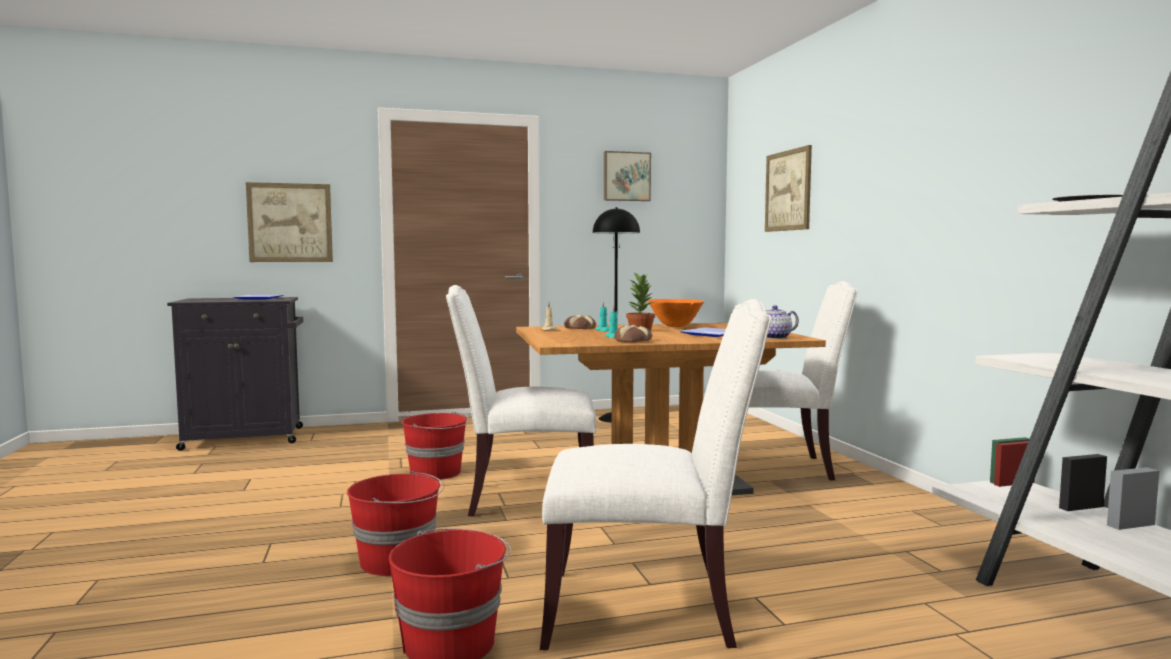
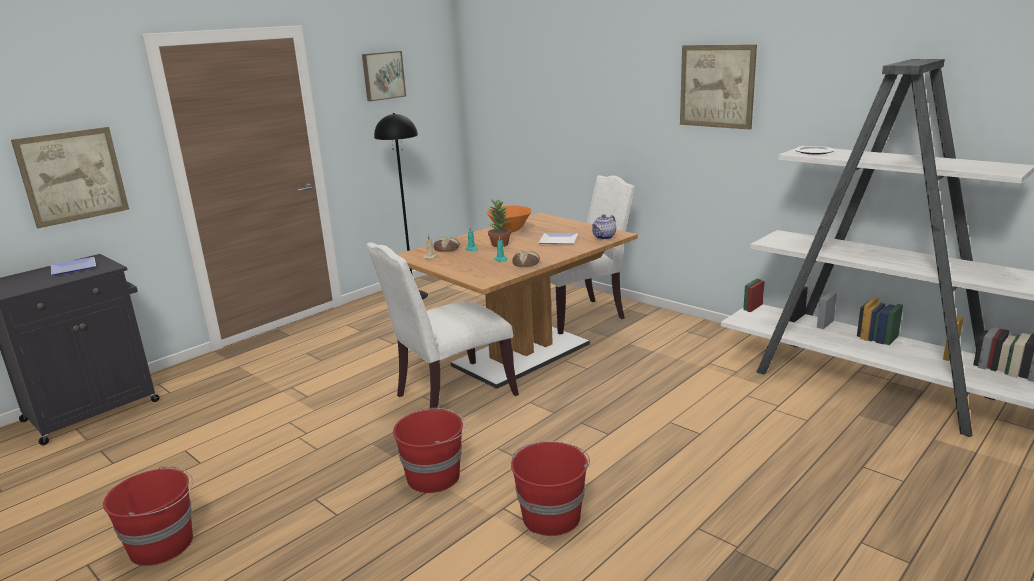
camera: 30 degrees left, 15 degrees up
red bucket [402,412,470,480] -> red bucket moved to [103,466,193,566]
white chair [540,299,772,650] -> none
picture [765,145,812,232] -> picture moved to [680,44,757,130]

